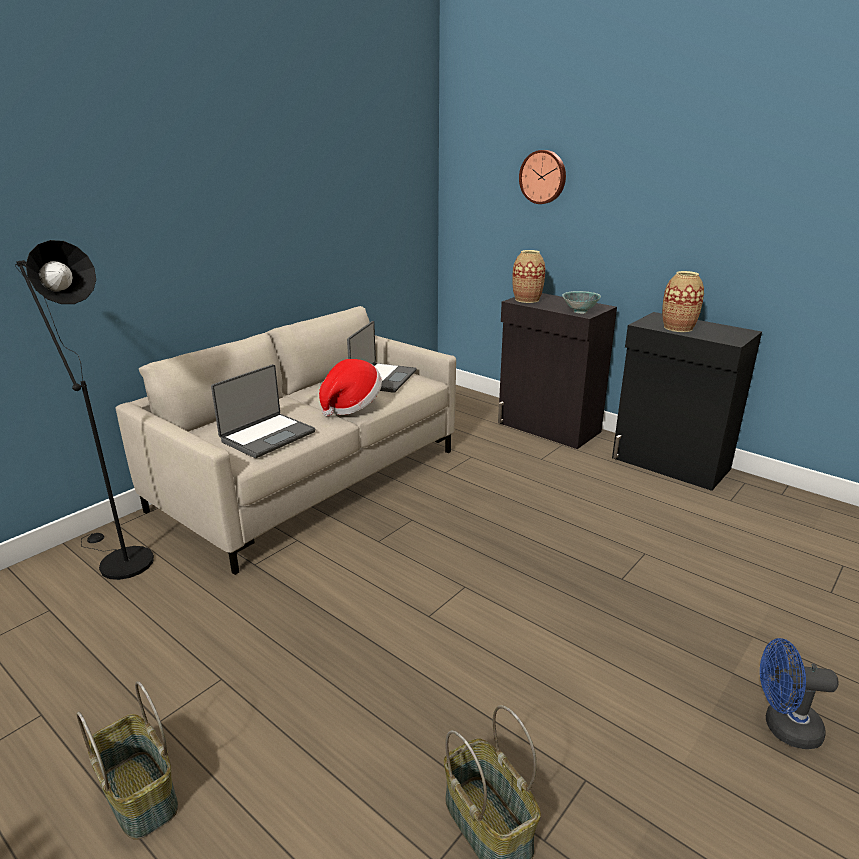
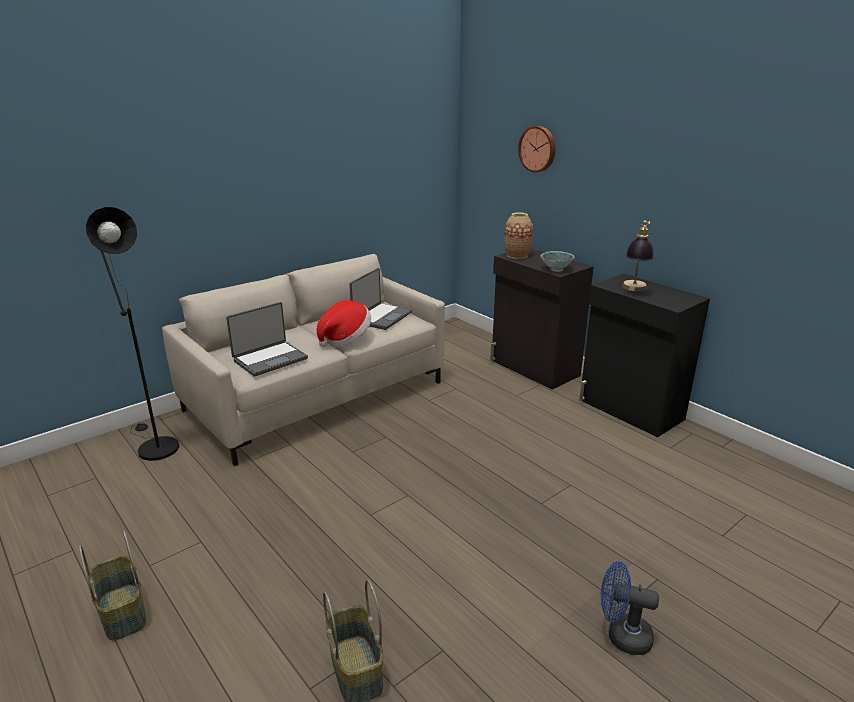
camera: 10 degrees right, 0 degrees up
vase [662,271,704,332] -> table lamp [622,220,654,291]

